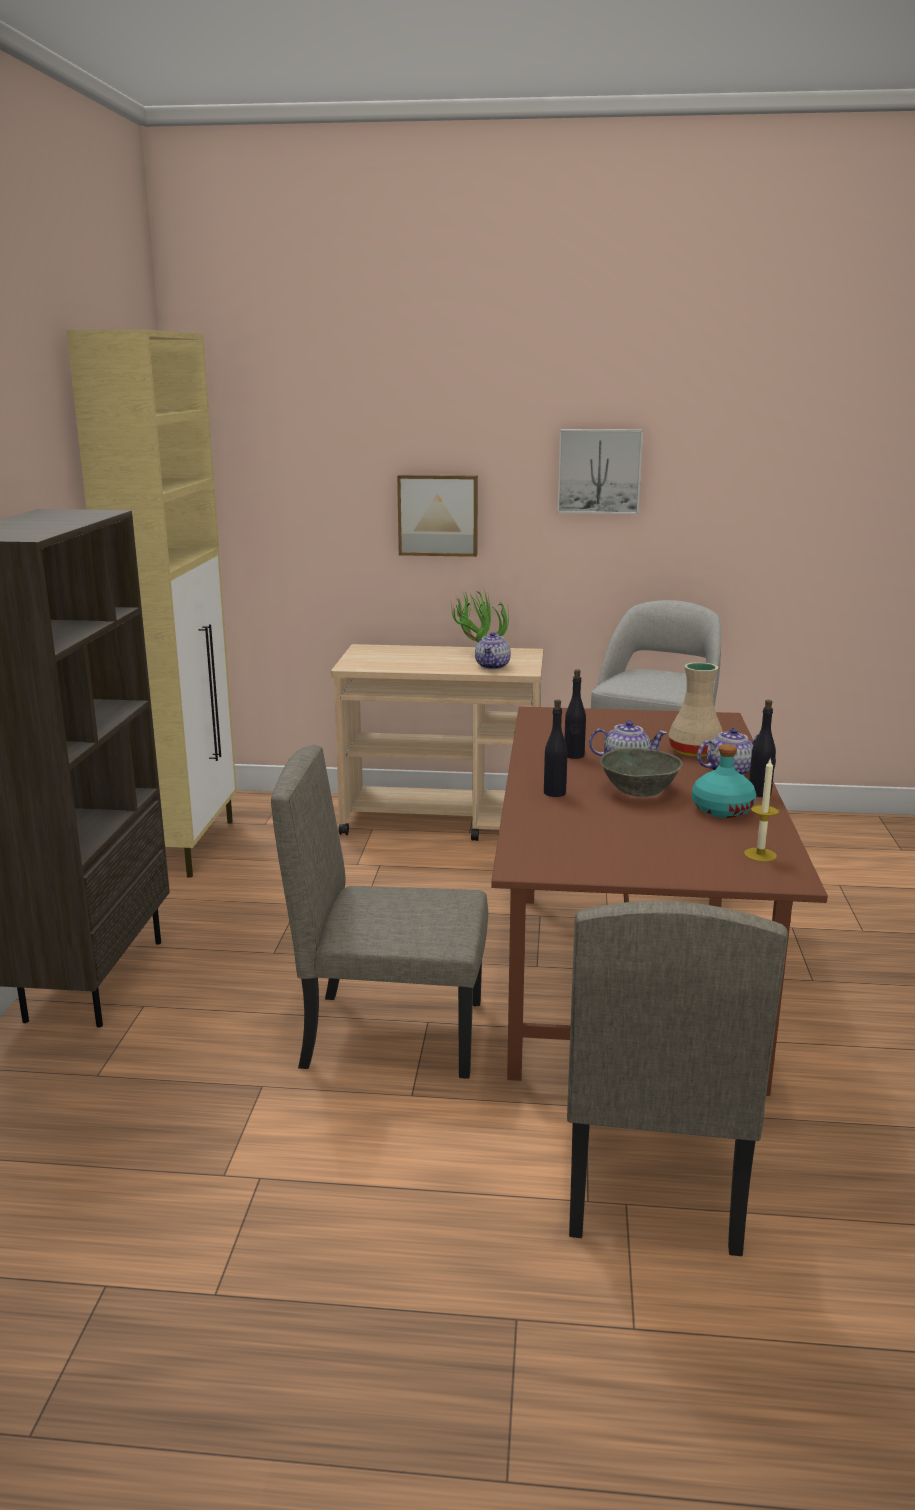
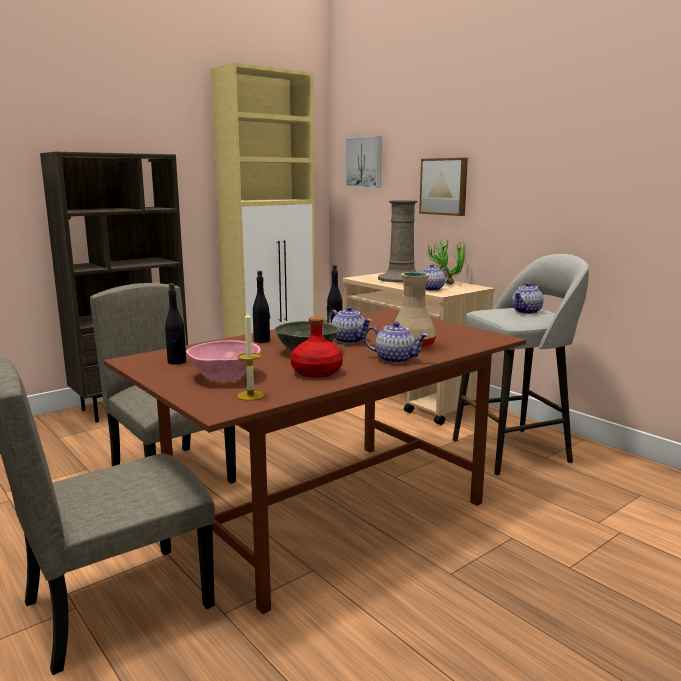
camera: 45 degrees right, 5 degrees down
picture [557,429,643,514] -> picture moved to [345,136,382,188]
turquoise bottle [692,744,756,818] -> red bottle [291,317,343,378]
black bottle [749,700,776,797] -> black bottle moved to [165,283,186,365]
none -> pink bowl [186,340,261,382]
none -> beige vase [378,200,418,283]
none -> teapot [512,282,544,314]

